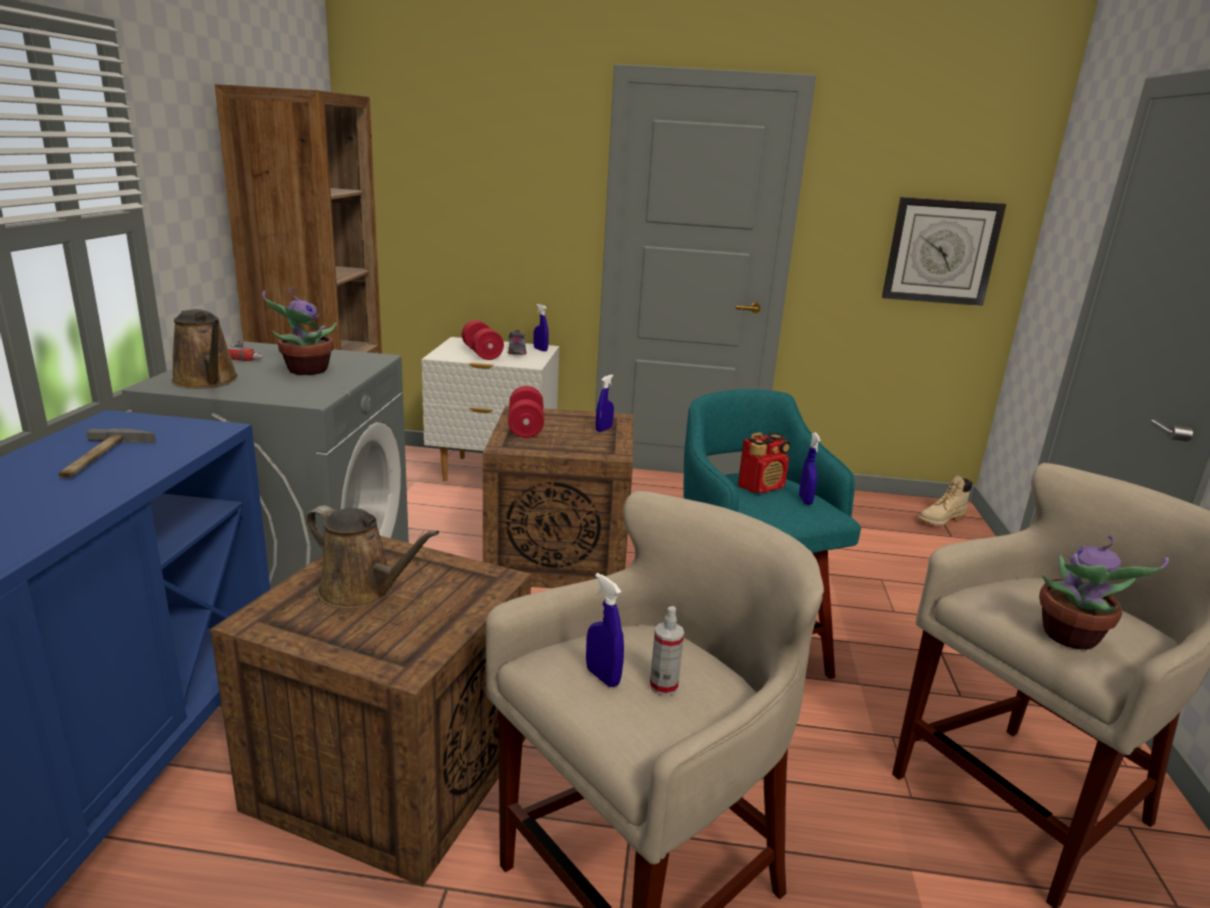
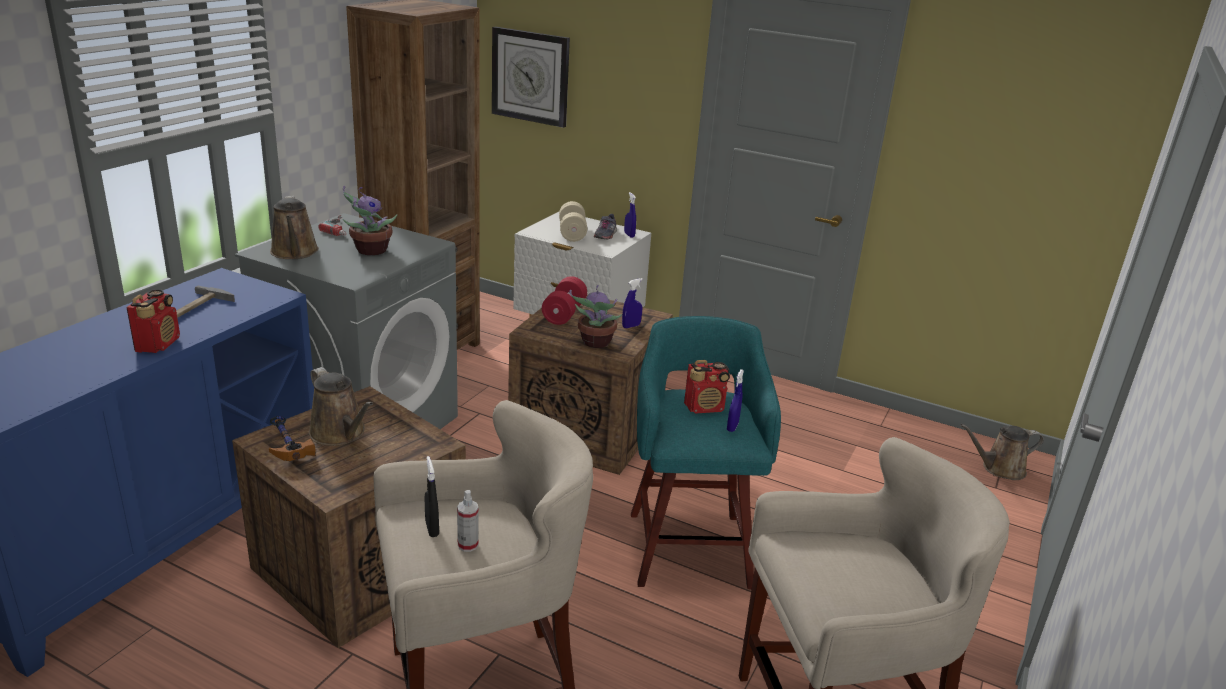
camera: 20 degrees right, 5 degrees up
red dumbbell [462,320,504,360] -> beige dumbbell [559,201,587,242]
blue spray bottle [586,573,624,687] -> black spray bottle [425,456,439,537]
wall clock [882,197,1006,306] -> wall clock moved to [492,27,570,128]
beige boot [918,475,973,526] -> brown watering can [961,424,1044,480]
potted plant [1039,536,1169,650] -> potted plant moved to [569,285,622,348]
none -> radio [126,289,180,353]
none -> hammer [269,416,316,461]

